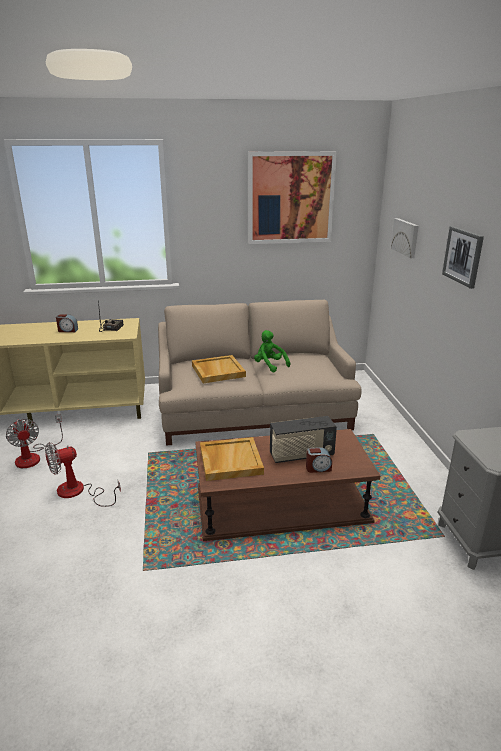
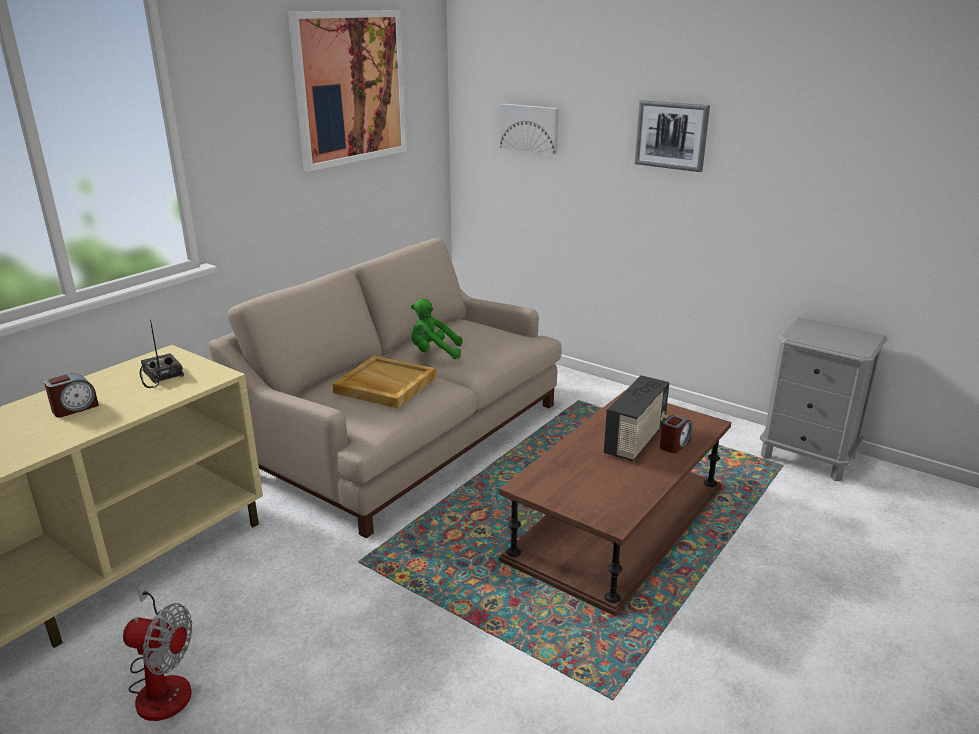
camera: 45 degrees left, 0 degrees up
fan [45,442,121,507] -> none
beige tray [200,437,264,481] -> none

